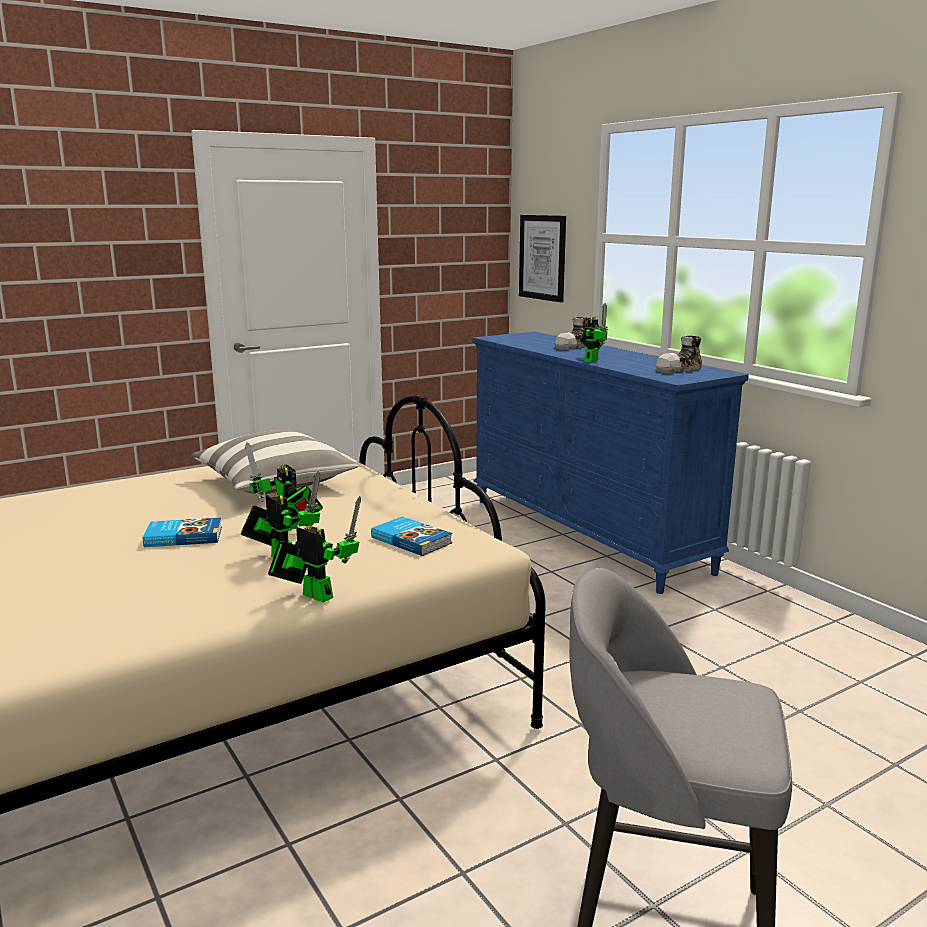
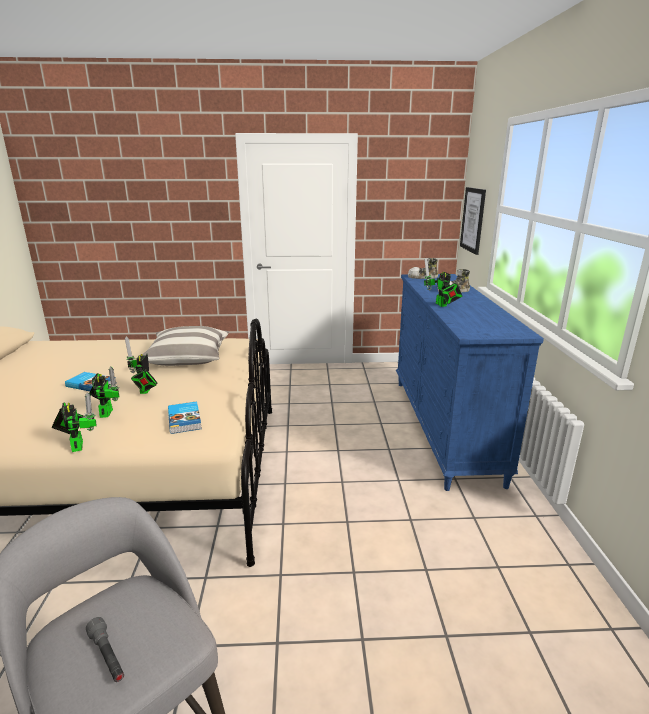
camera: 30 degrees right, 5 degrees up
toy robot [580,303,609,363] -> toy robot turned 105 degrees clockwise [424,258,462,307]
shoe [656,336,702,373] -> shoe moved to [408,258,438,279]
none -> grey flashlight [86,617,124,682]

